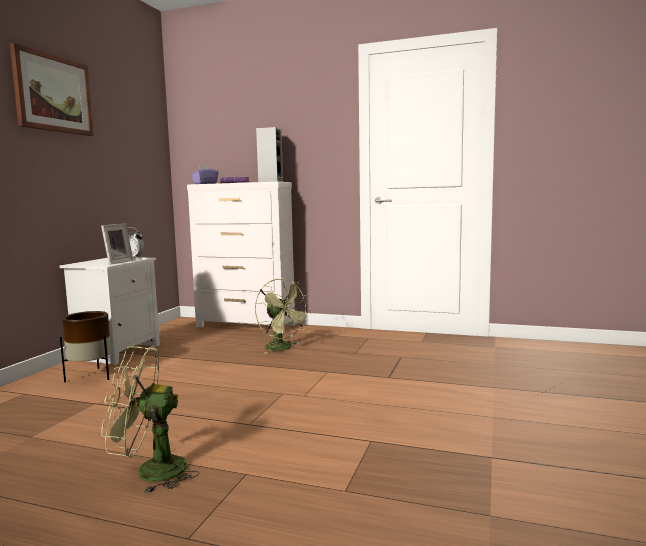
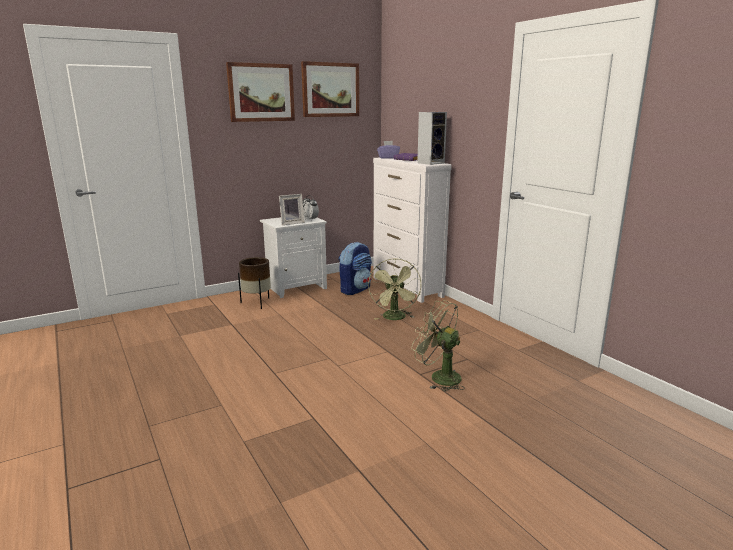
camera: 40 degrees right, 10 degrees up
green fan [101,346,200,494] -> green fan moved to [411,300,465,392]
none -> picture [301,61,359,117]
none -> backpack [338,242,372,295]

